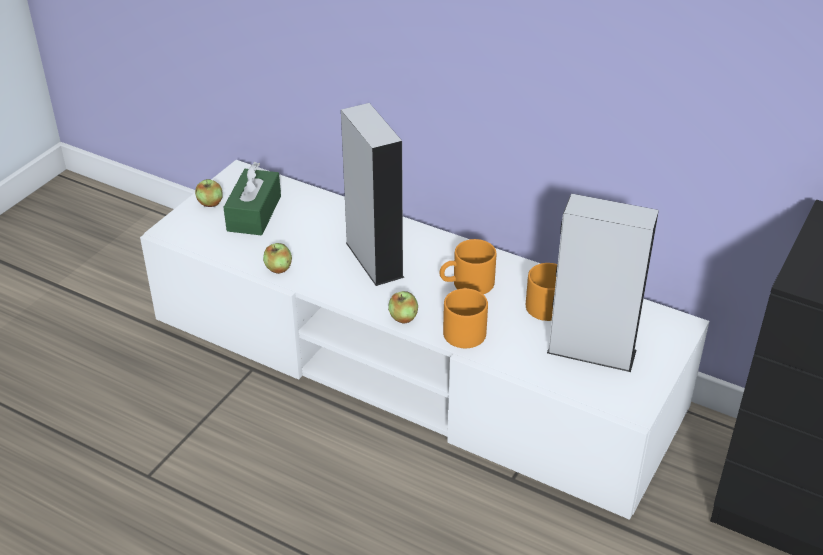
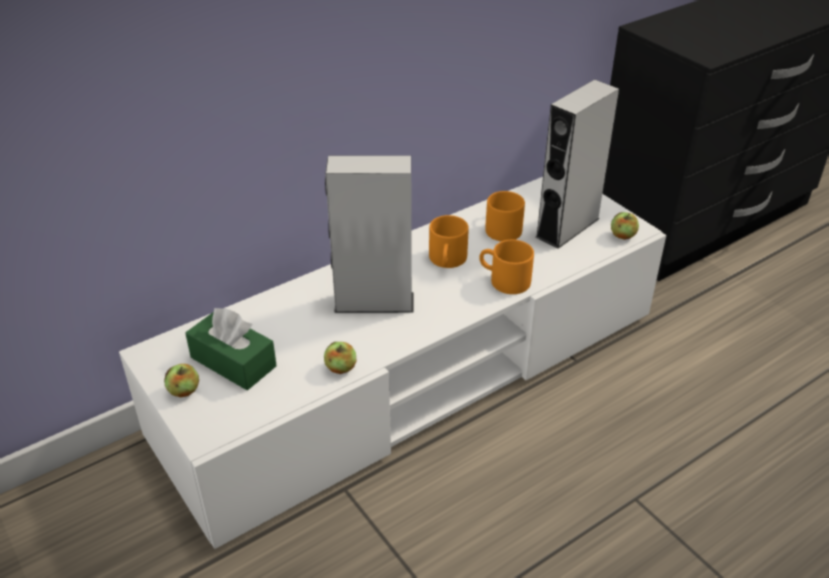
camera: 65 degrees left, 0 degrees up
apple [388,291,418,324] -> apple moved to [611,212,639,240]

